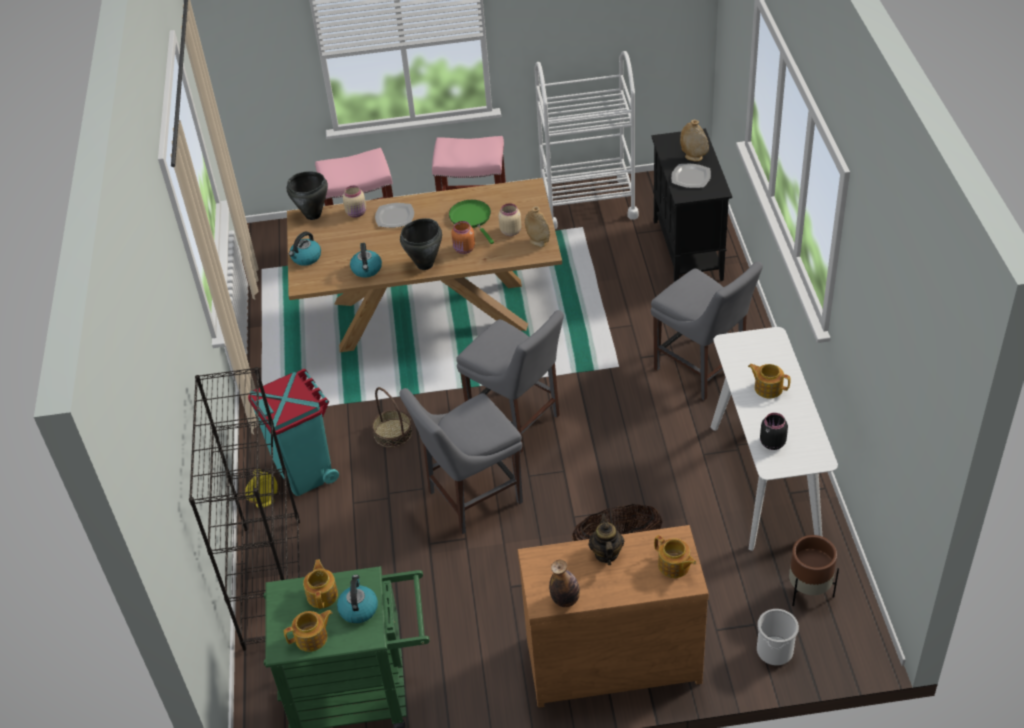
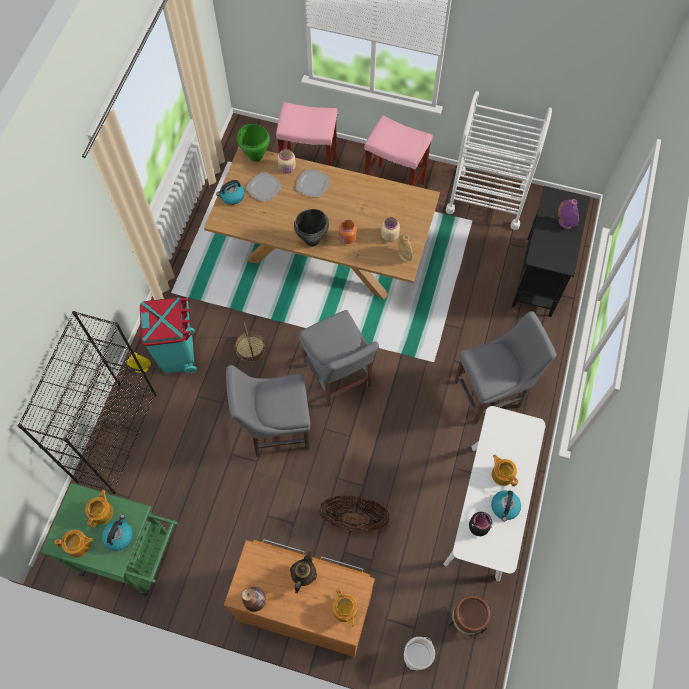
camera: 20 degrees right, 20 degrees up
black cooking pot [287,171,328,220] -> green cooking pot [237,124,270,162]
kettle [350,243,382,278] -> kettle moved to [491,490,521,521]
green frying pan [449,200,494,244] -> none
grey chair [651,261,763,400] -> grey chair turned 90 degrees counterclockwise [455,311,557,424]
plate [671,164,711,188] -> plate moved to [246,172,282,202]
beige vase [680,120,709,162] -> purple vase [558,199,579,229]

